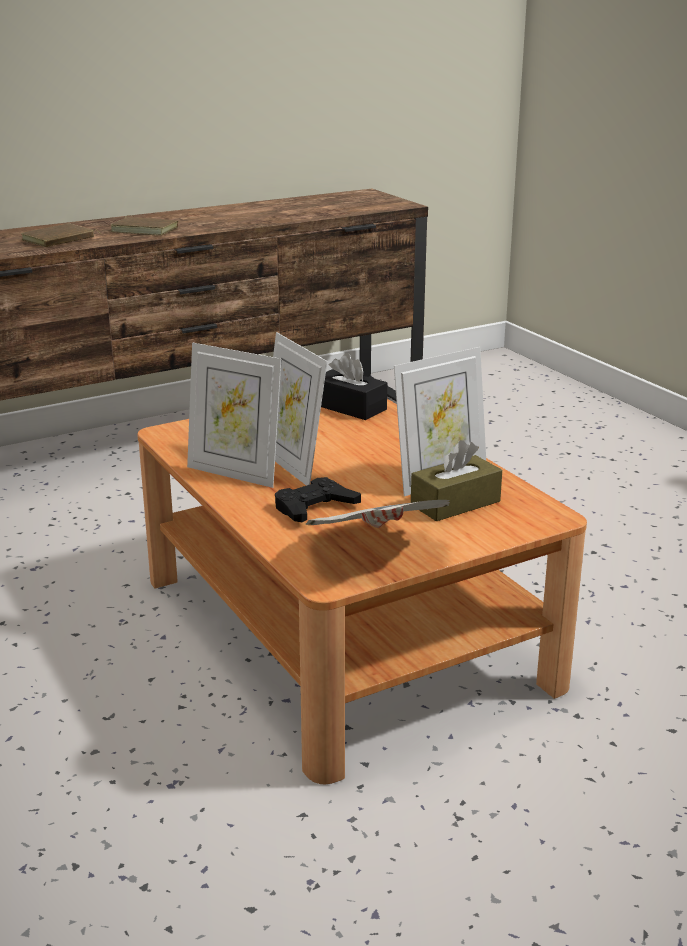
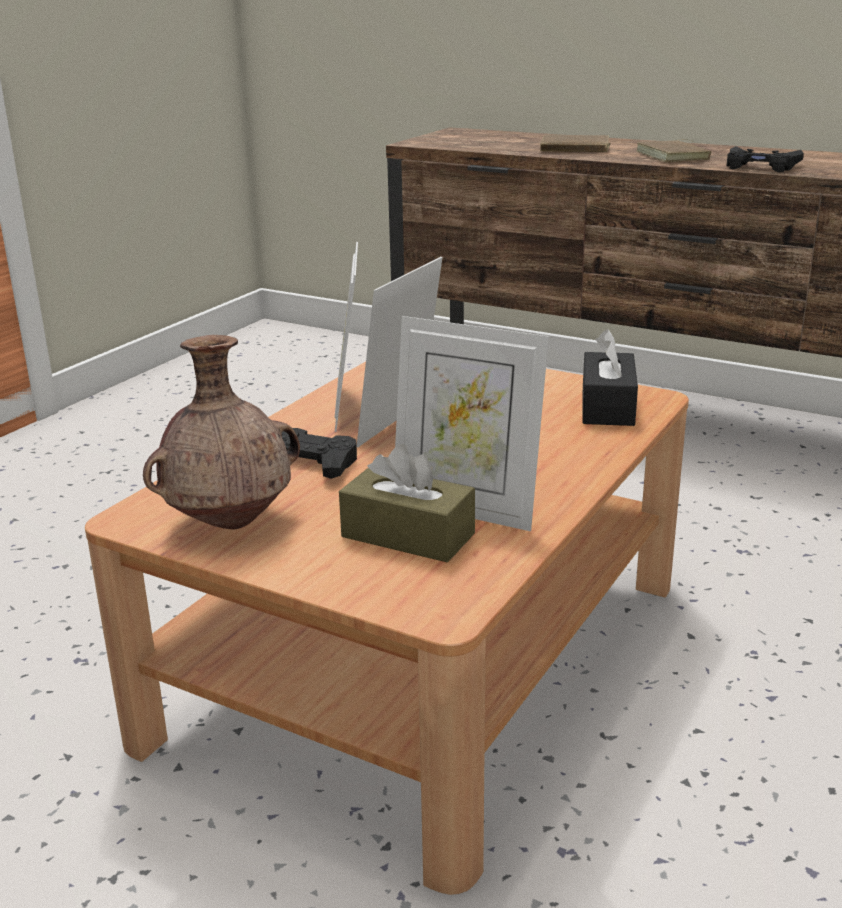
camera: 60 degrees right, 0 degrees up
newspaper [306,500,450,528] -> brown vase [143,335,300,529]
none -> black game controller [727,146,804,172]

